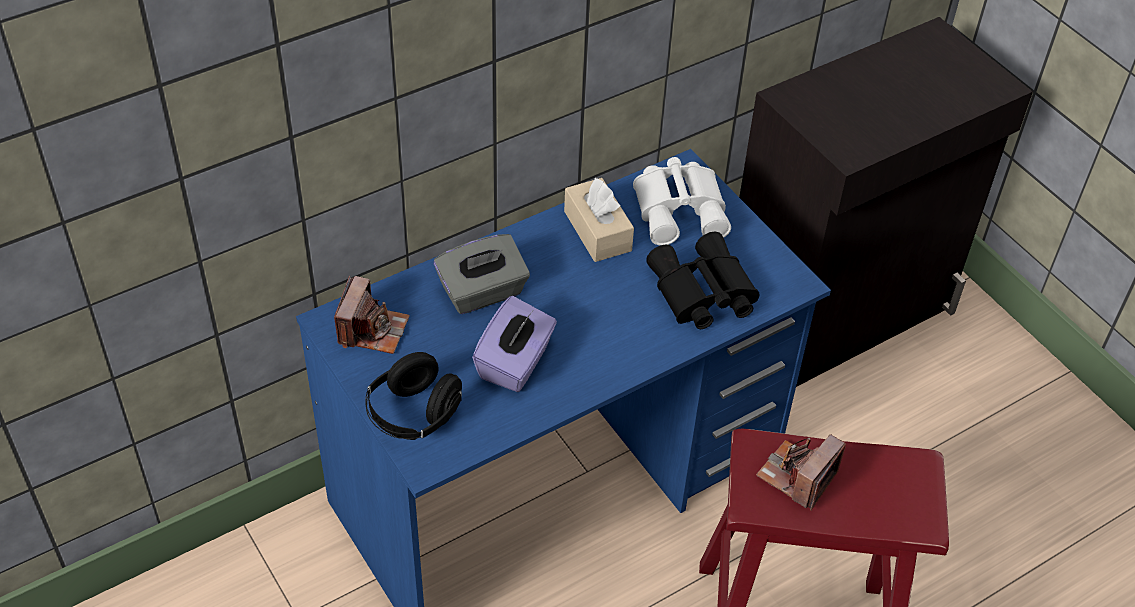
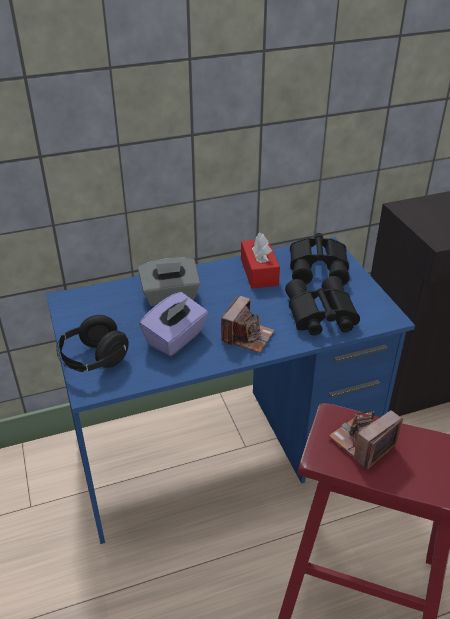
camera: 15 degrees right, 10 degrees down
camera [334,276,410,354] -> camera moved to [221,295,275,353]
beige tissue box [564,178,634,262] -> red tissue box [241,232,280,289]
white binoculars [633,157,731,246] -> black binoculars [290,233,350,286]

